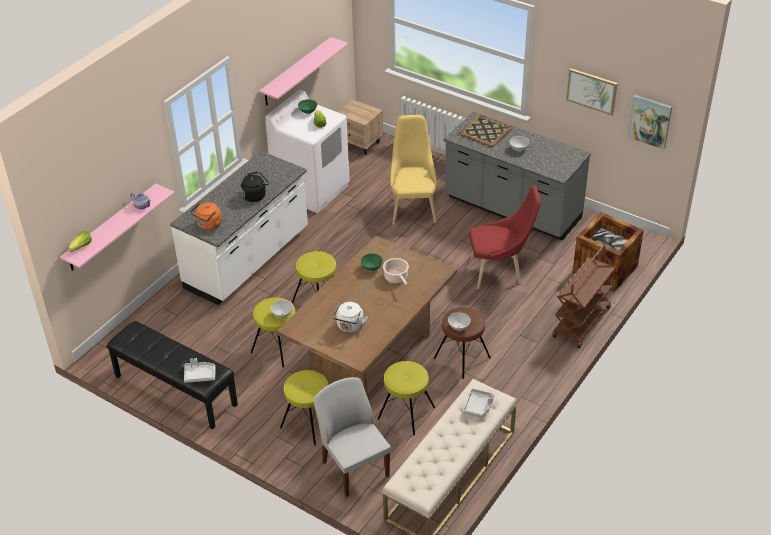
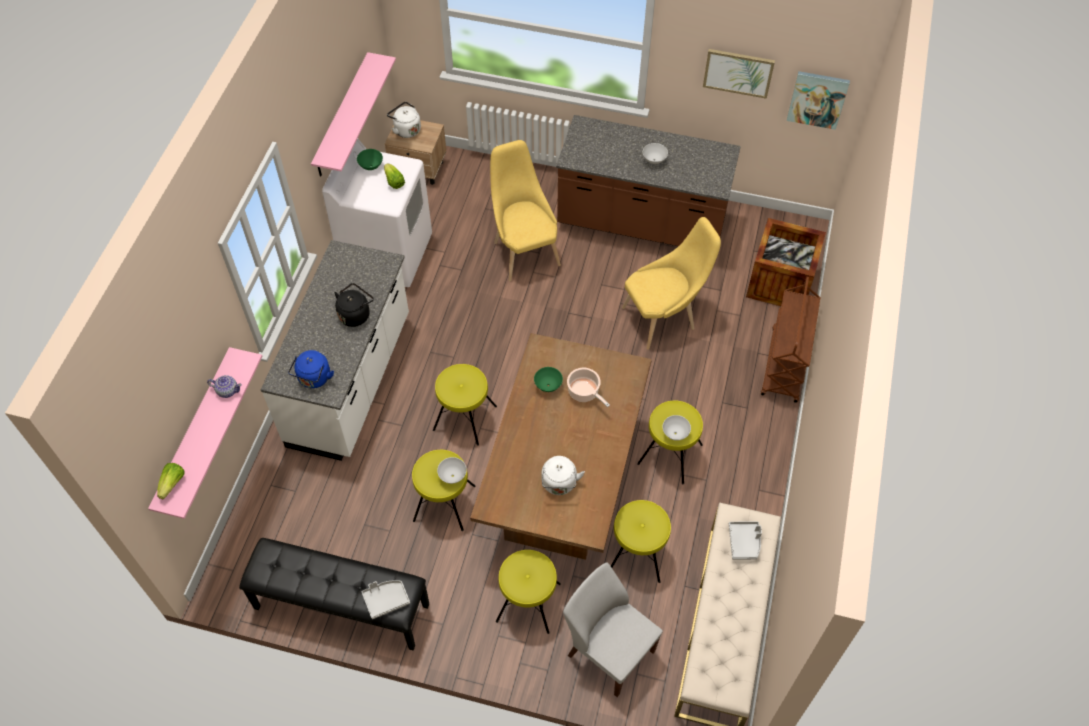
camera: 20 degrees left, 15 degrees up
orange kettle [190,202,221,230] -> blue kettle [288,350,334,388]
brown stool [434,307,491,379] -> yellow stool [637,400,703,484]
grey counter [444,112,591,241] -> brown counter [556,115,741,246]
tray [459,115,513,147] -> none
red chair [469,185,541,289] -> yellow chair [622,217,721,350]
none -> white kettle [387,102,421,138]

